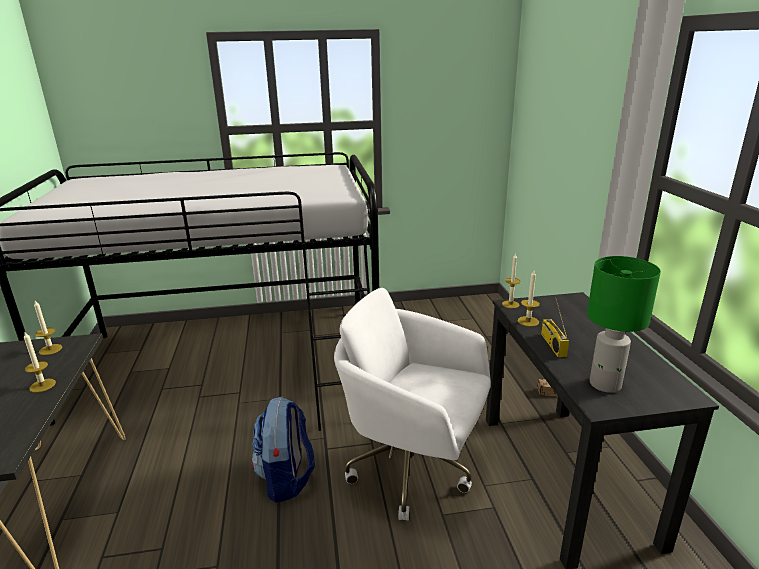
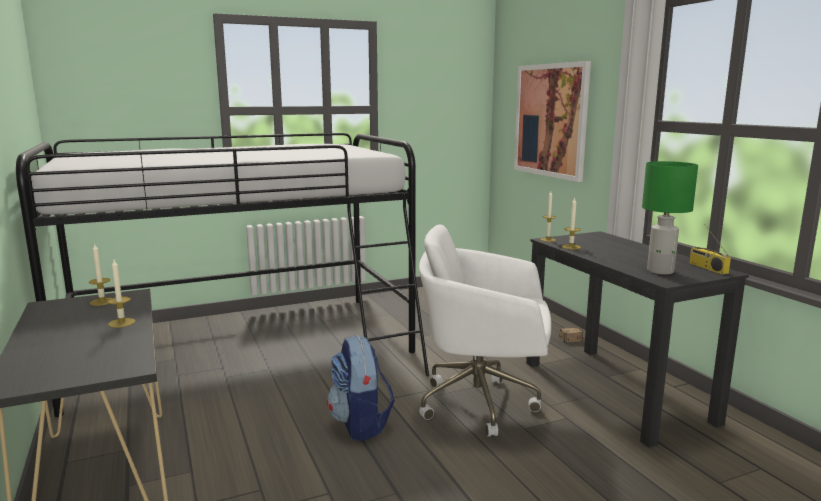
camera: 15 degrees left, 10 degrees down
radio [541,298,569,358] -> radio moved to [689,224,731,274]
none -> picture [514,61,591,182]

